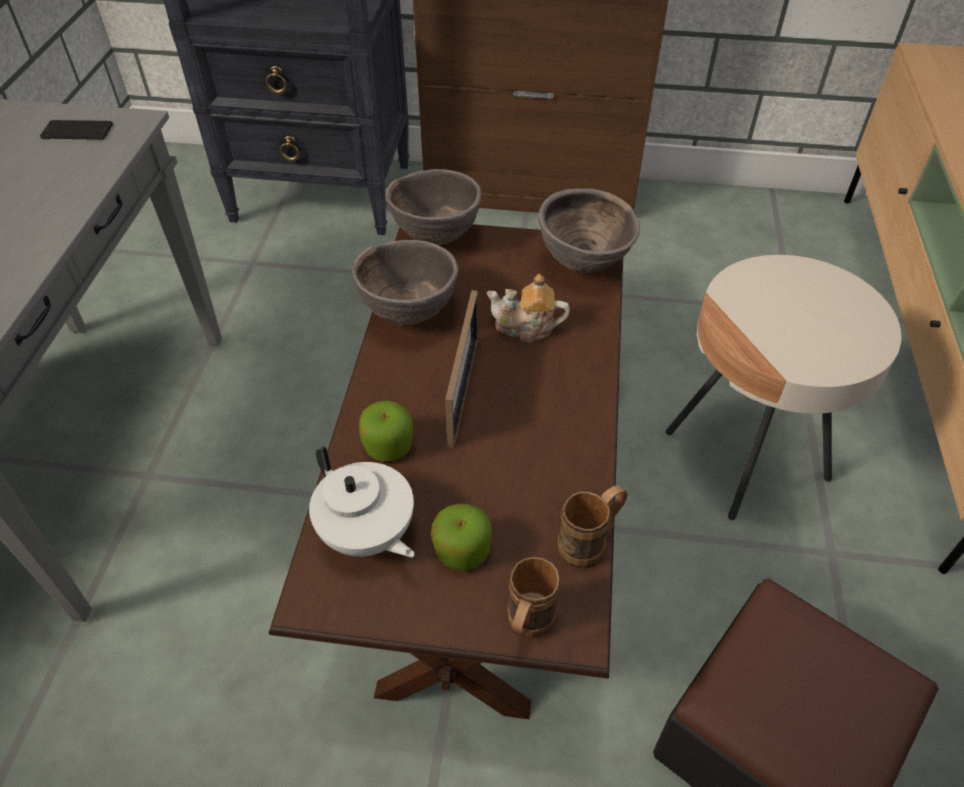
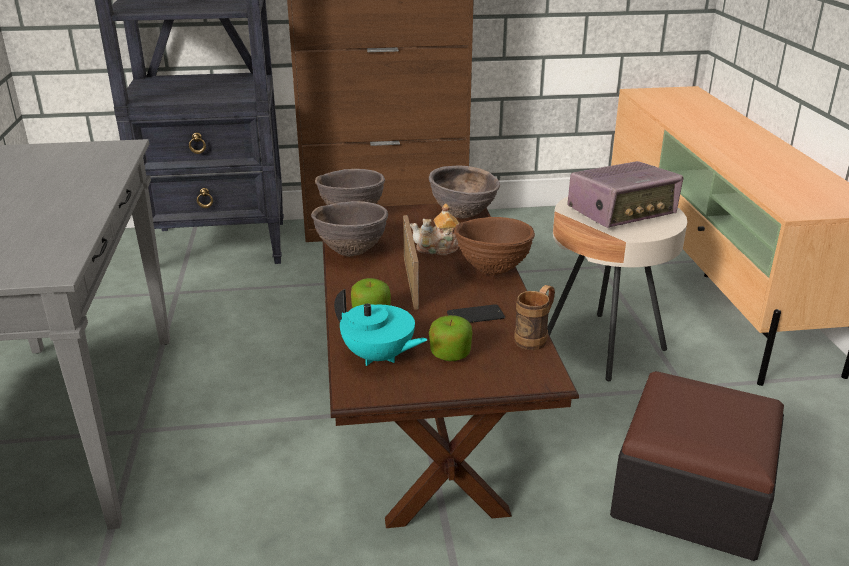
camera: 15 degrees left, 20 degrees down
phone [40,120,113,140] -> phone moved to [447,304,505,323]
white teapot [309,446,415,557] -> turquoise teapot [334,289,427,366]
brown mug [507,557,561,638] -> none
none -> brown bowl [454,217,535,275]
none -> radio [567,161,684,228]

